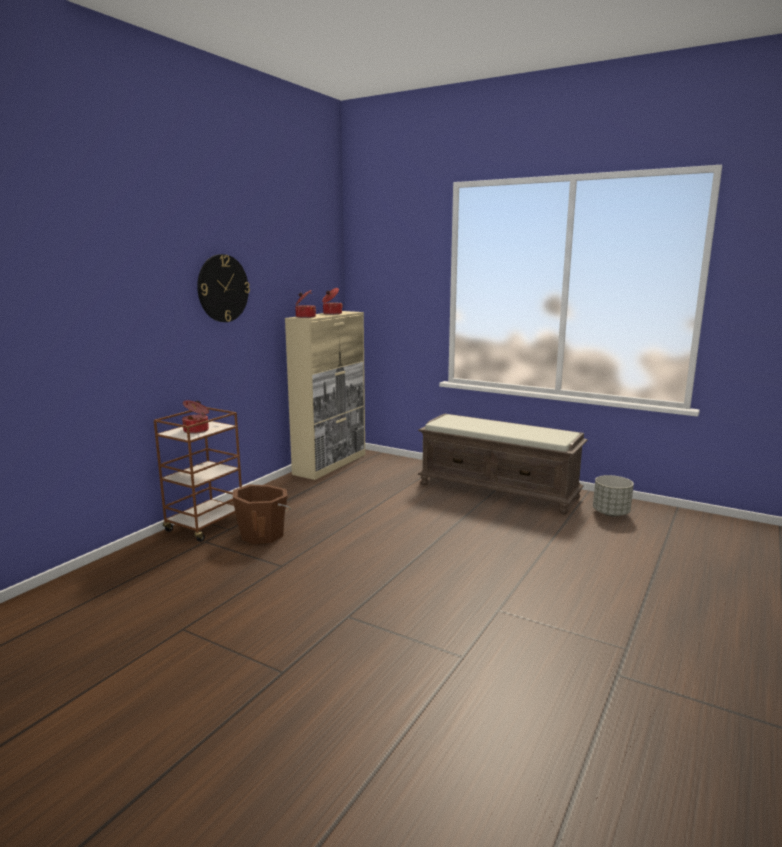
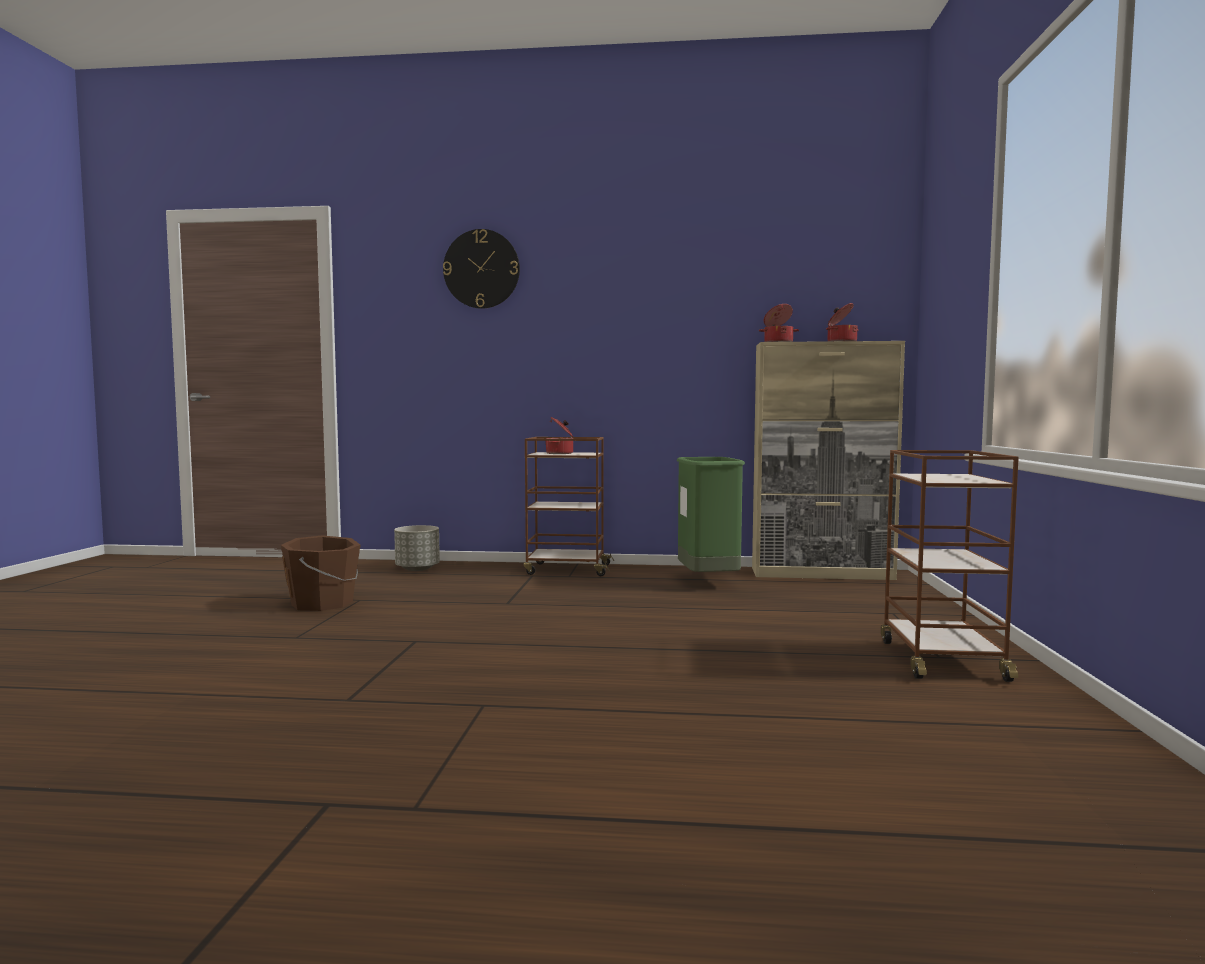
camera: 65 degrees right, 10 degrees down
wall clock [197,254,250,322] -> wall clock moved to [443,229,520,309]
brown bucket [233,484,291,544] -> brown bucket moved to [281,535,360,611]
brown bench [418,413,588,514] -> brown cart [881,450,1019,682]
grey planter [593,475,634,516] -> grey planter moved to [394,525,440,571]
none -> green trash can [677,457,745,572]

